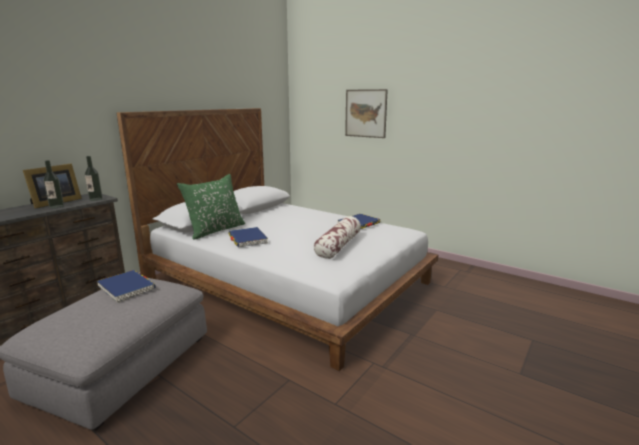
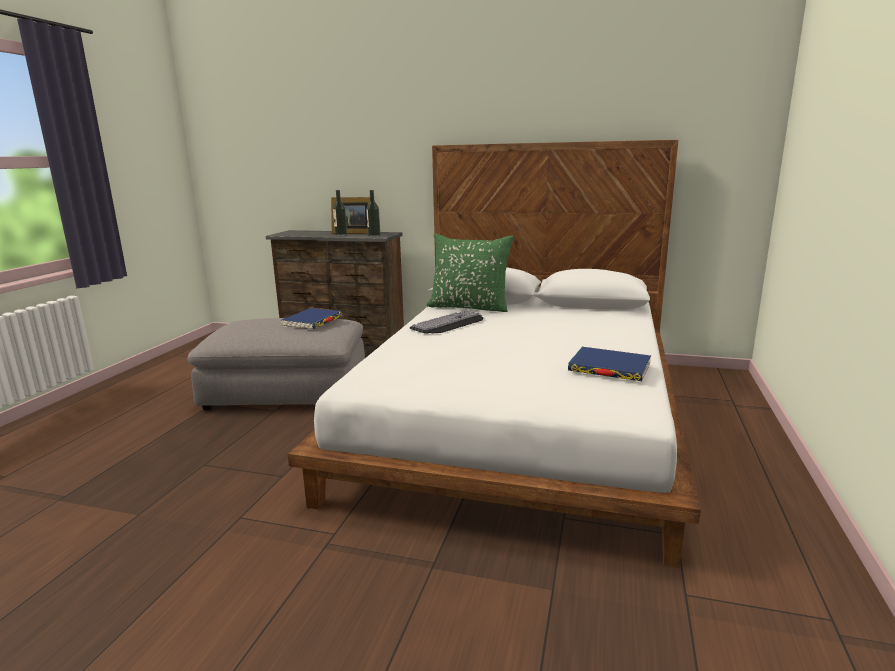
camera: 70 degrees right, 0 degrees up
blue book [229,227,268,247] -> keyboard [410,310,484,334]
pillow [314,216,361,259] -> none
picture [345,89,388,138] -> none

